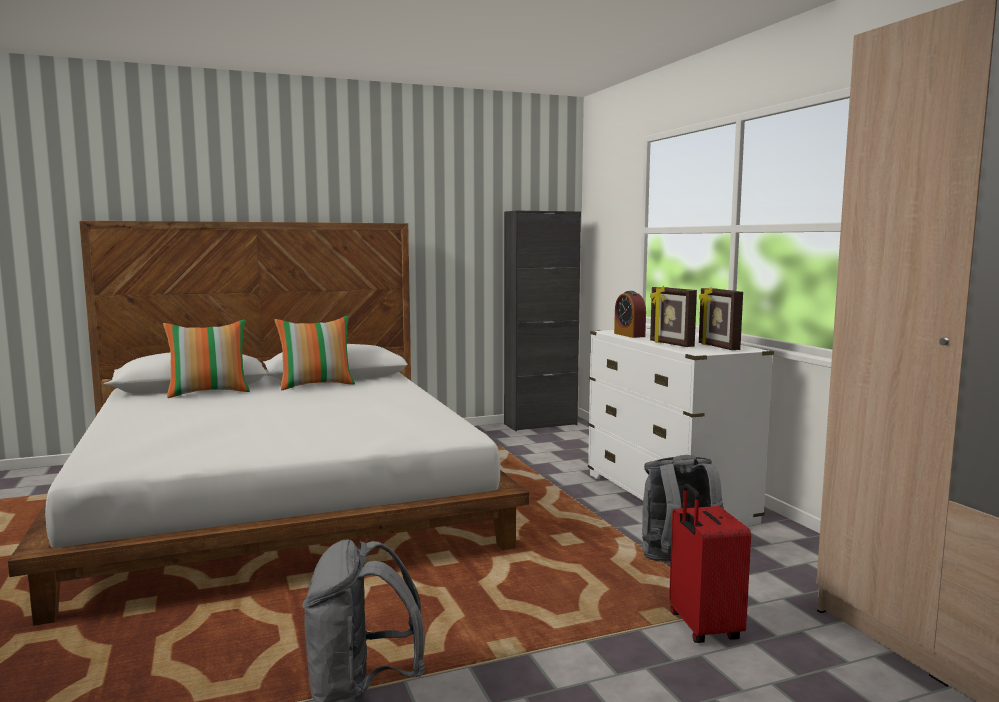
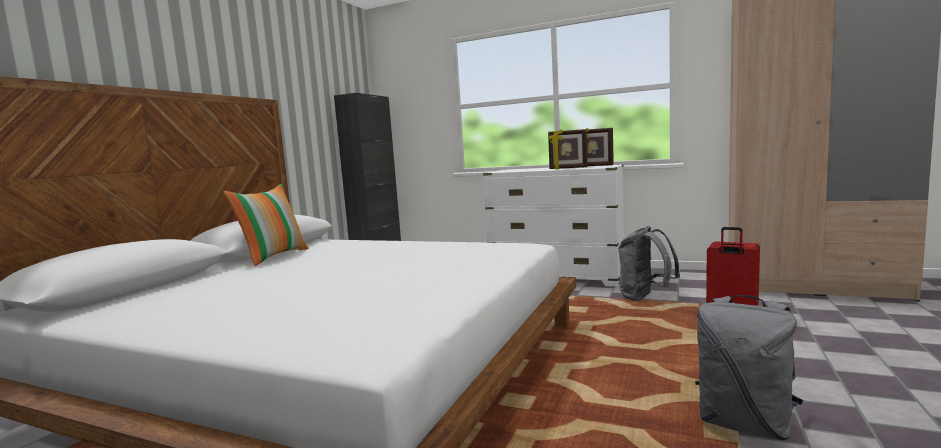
camera: 45 degrees left, 0 degrees up
pillow [163,319,250,398] -> none
alarm clock [614,291,646,338] -> none

